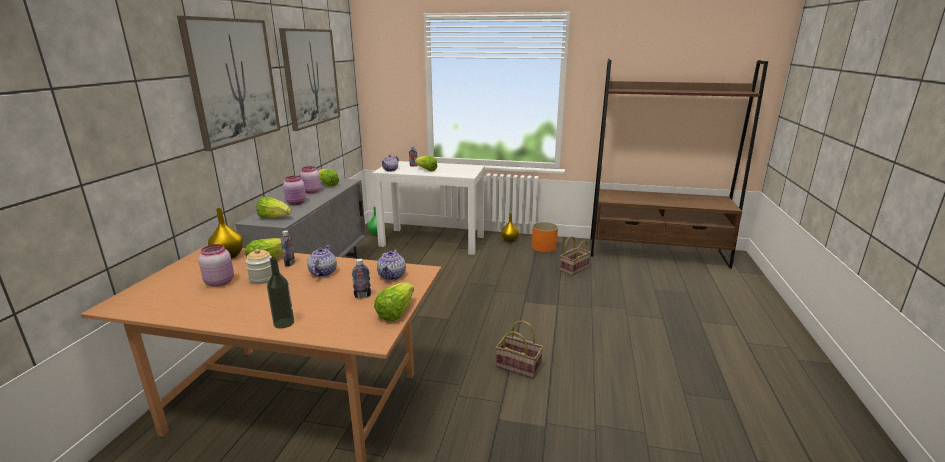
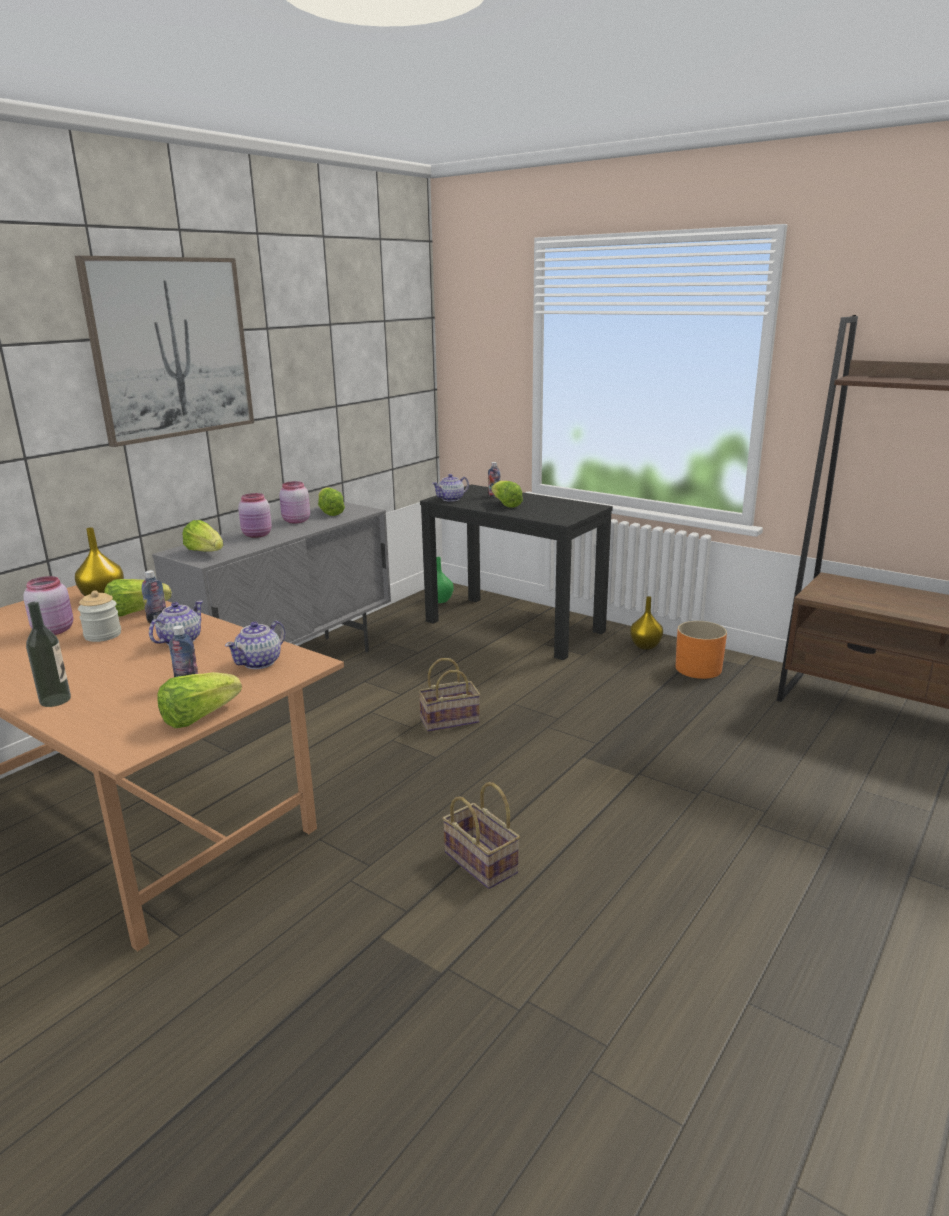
camera: 25 degrees right, 0 degrees up
picture [279,28,340,131] -> none
white console table [372,161,485,255] -> black console table [420,485,613,661]
basket [560,236,591,276] -> basket moved to [418,658,480,732]

